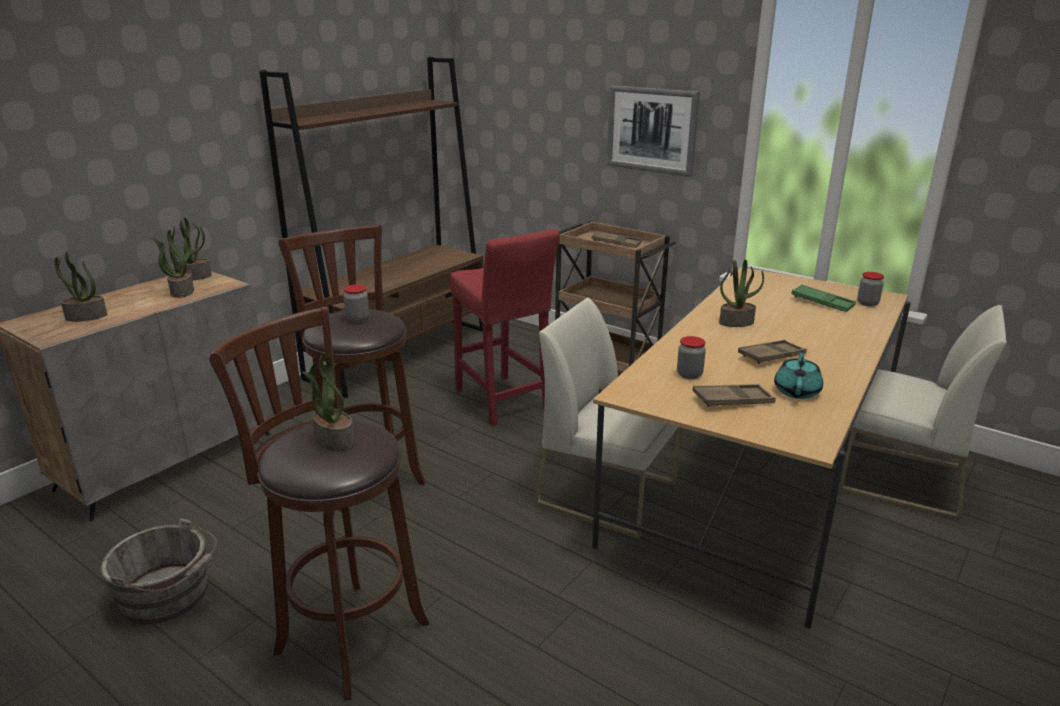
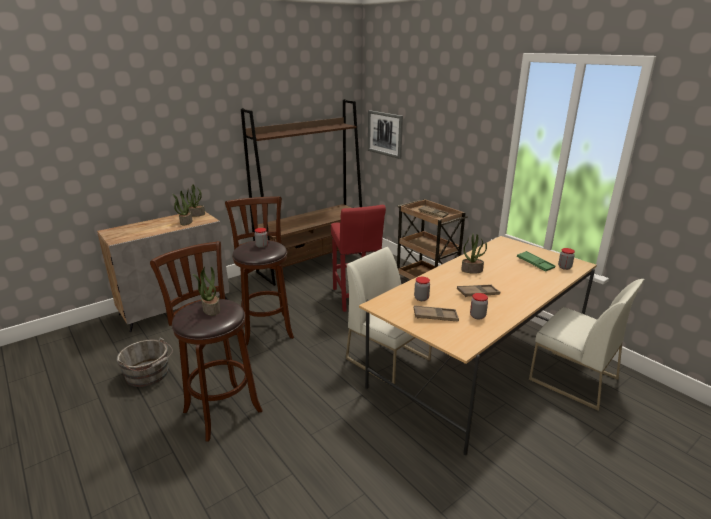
camera: 15 degrees right, 0 degrees up
potted plant [55,251,107,322] -> none
picture [607,85,700,177] -> picture moved to [368,110,403,159]
turquoise teapot [774,350,823,399] -> jar [470,293,488,320]

